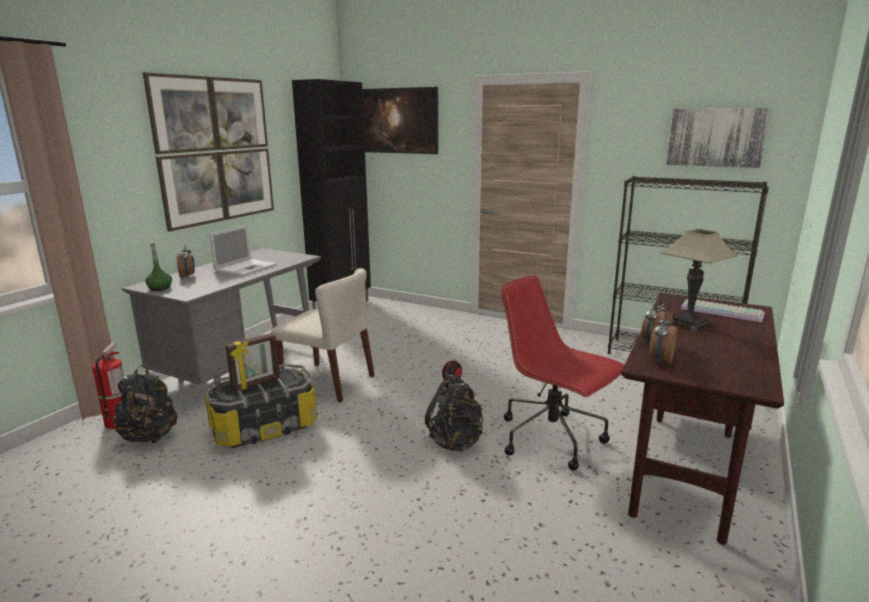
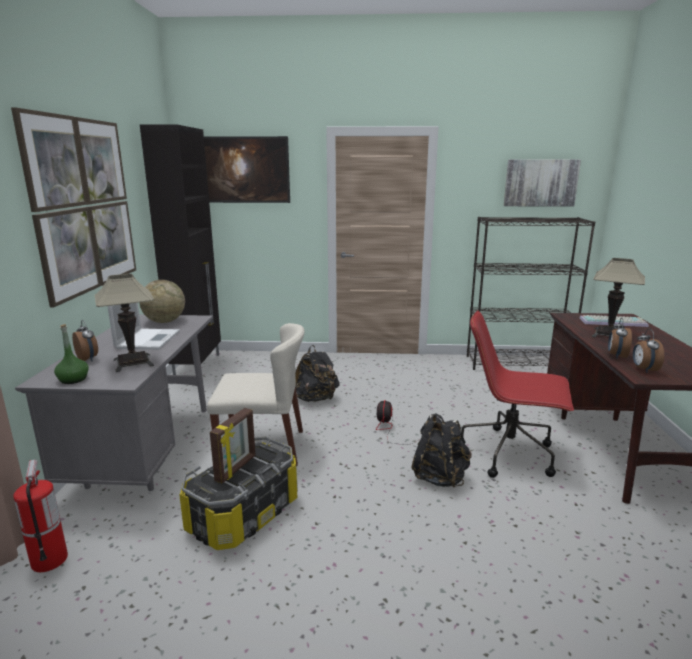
camera: 25 degrees left, 0 degrees up
black backpack [113,364,177,444] -> black backpack moved to [295,345,340,402]
none -> table lamp [95,274,154,372]
none -> globe [139,280,185,323]

